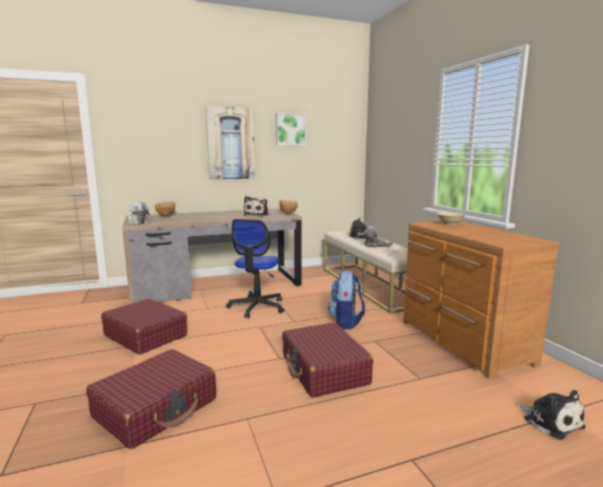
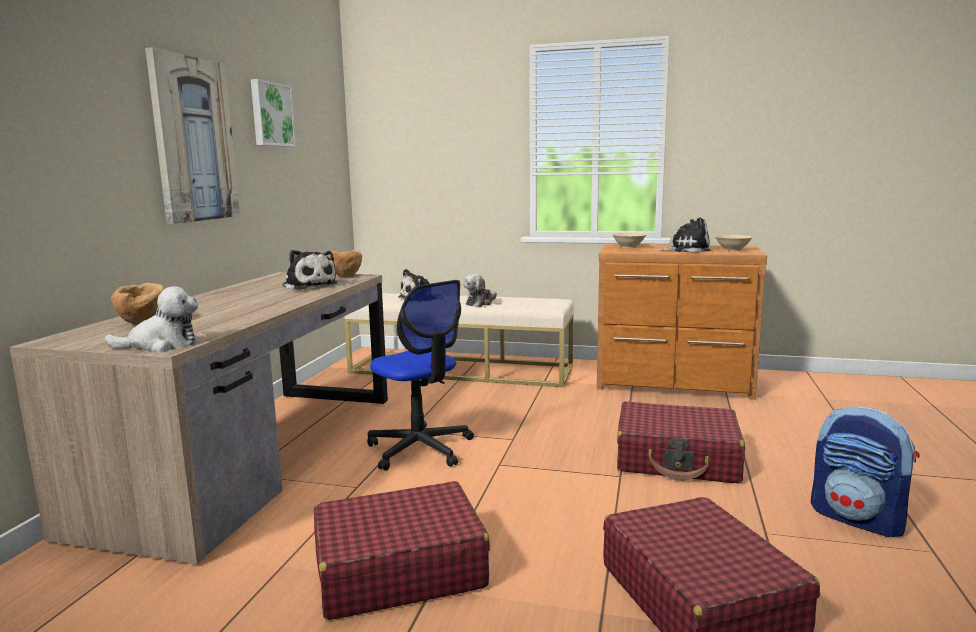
camera: 55 degrees left, 0 degrees up
backpack [328,270,365,330] -> backpack moved to [811,407,920,537]
plush toy [516,390,585,440] -> plush toy moved to [656,217,711,253]
none -> beige bowl [715,235,753,251]

